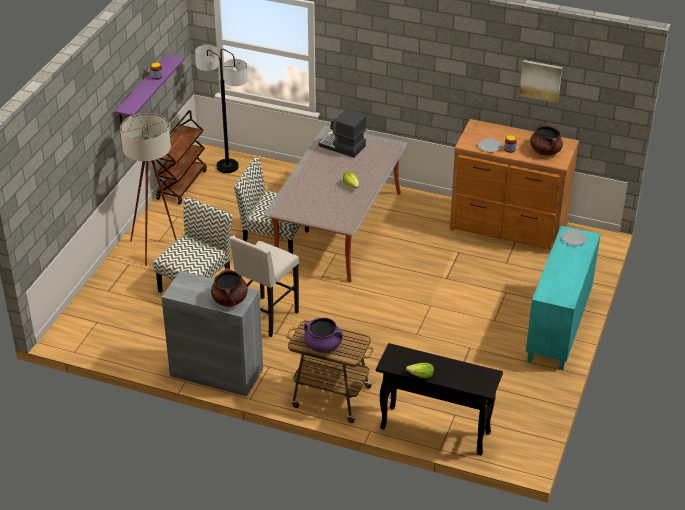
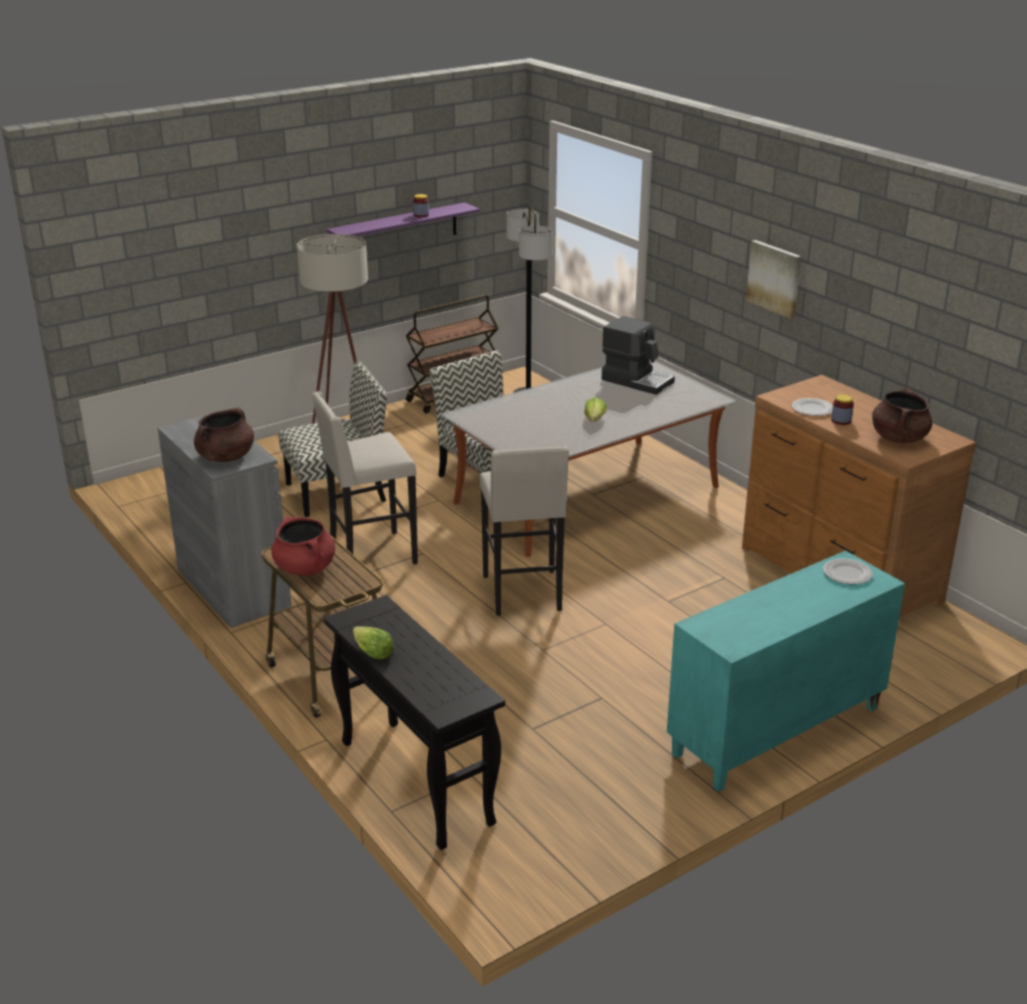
camera: 35 degrees right, 10 degrees down
purple cooking pot [304,318,343,353] -> red cooking pot [272,517,335,576]
coffee machine [319,110,366,158] -> coffee machine turned 150 degrees clockwise [602,316,675,395]
picture [519,60,562,103] -> picture moved to [746,240,801,319]
none -> beige stool [480,446,569,616]

